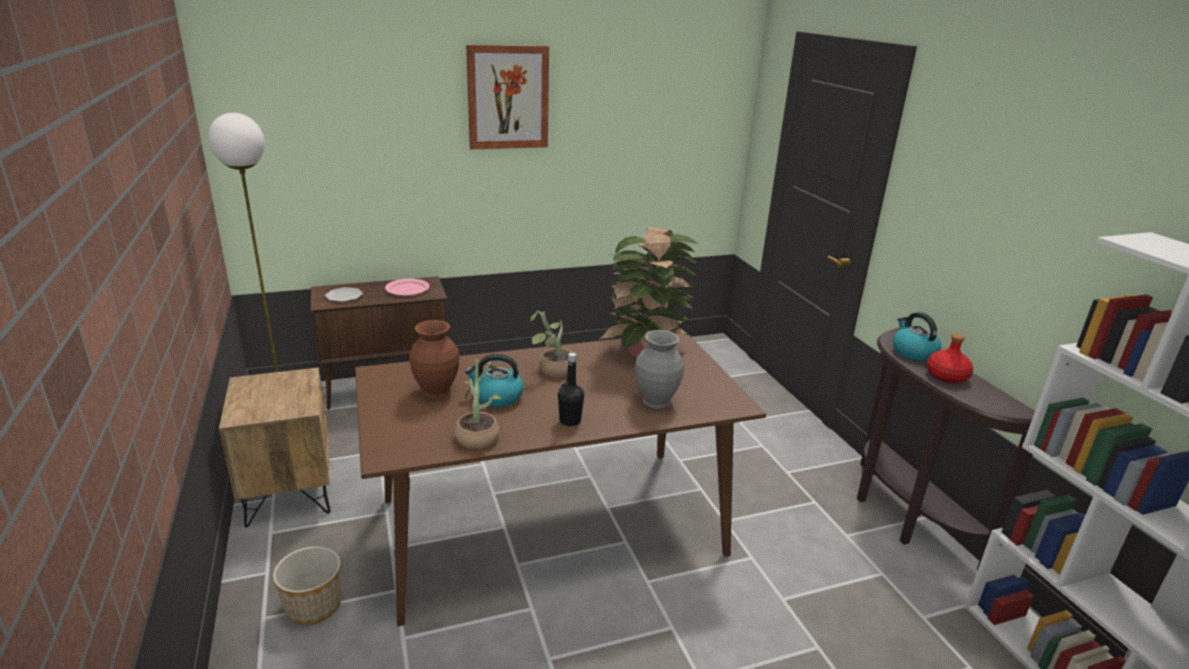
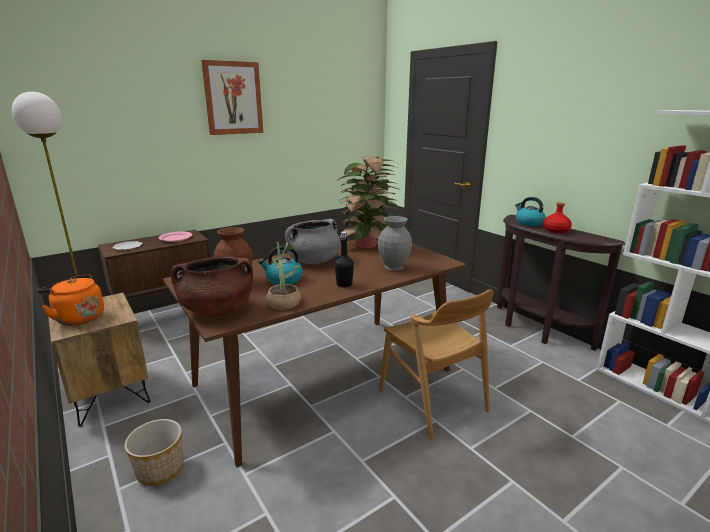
camera: 15 degrees left, 5 degrees down
potted plant [530,311,577,377] -> grey cooking pot [285,219,340,264]
none -> orange kettle [37,274,104,326]
none -> brown cooking pot [171,257,253,316]
none -> brown chair [379,289,494,440]

